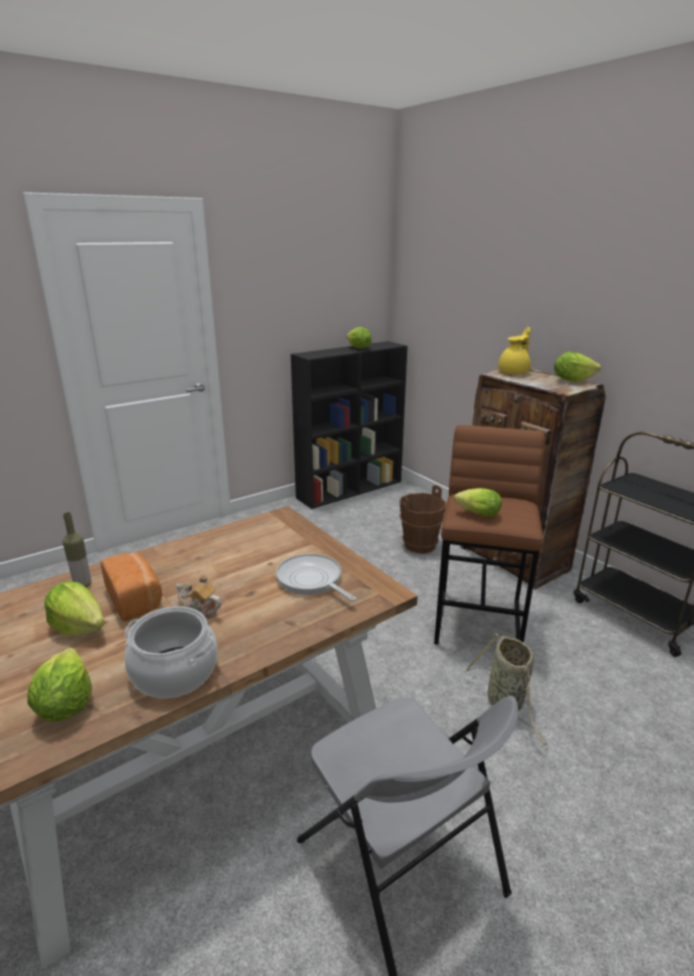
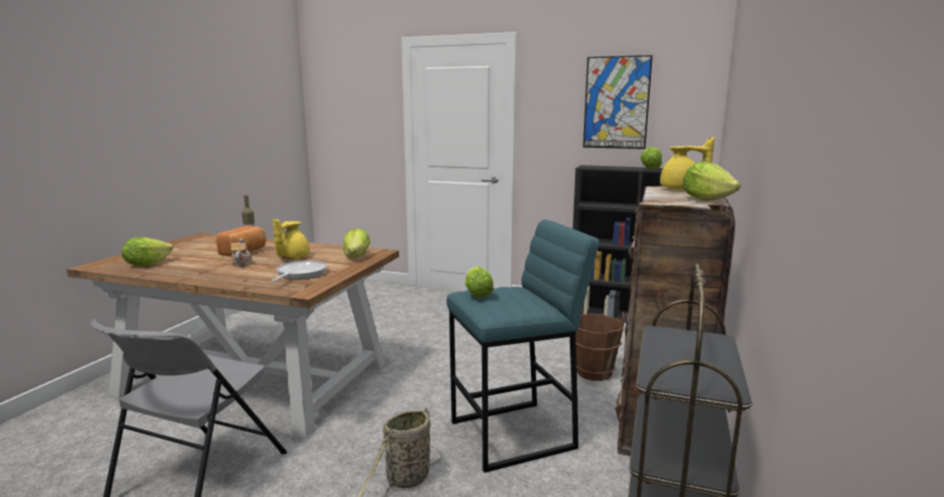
camera: 55 degrees right, 10 degrees down
lettuce [44,581,105,637] -> lettuce moved to [343,229,370,258]
cooking pot [125,606,218,698] -> none
brown stool [434,425,545,644] -> turquoise stool [447,219,599,473]
none -> yellow teapot [273,219,309,259]
none -> picture [583,55,653,149]

